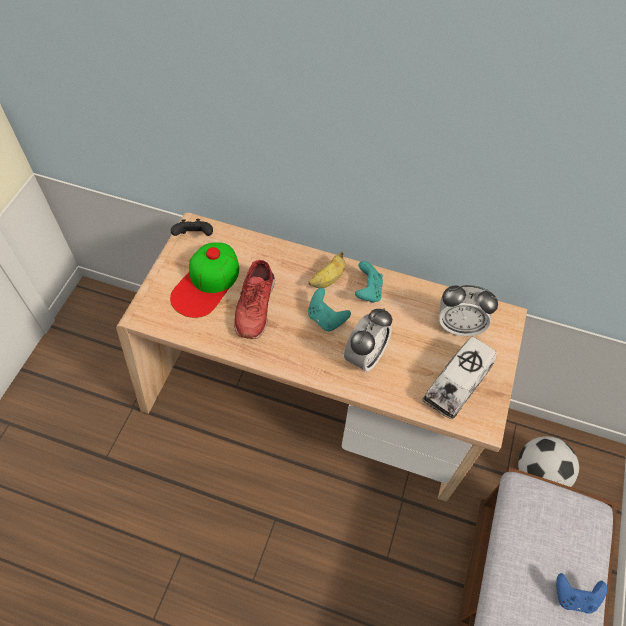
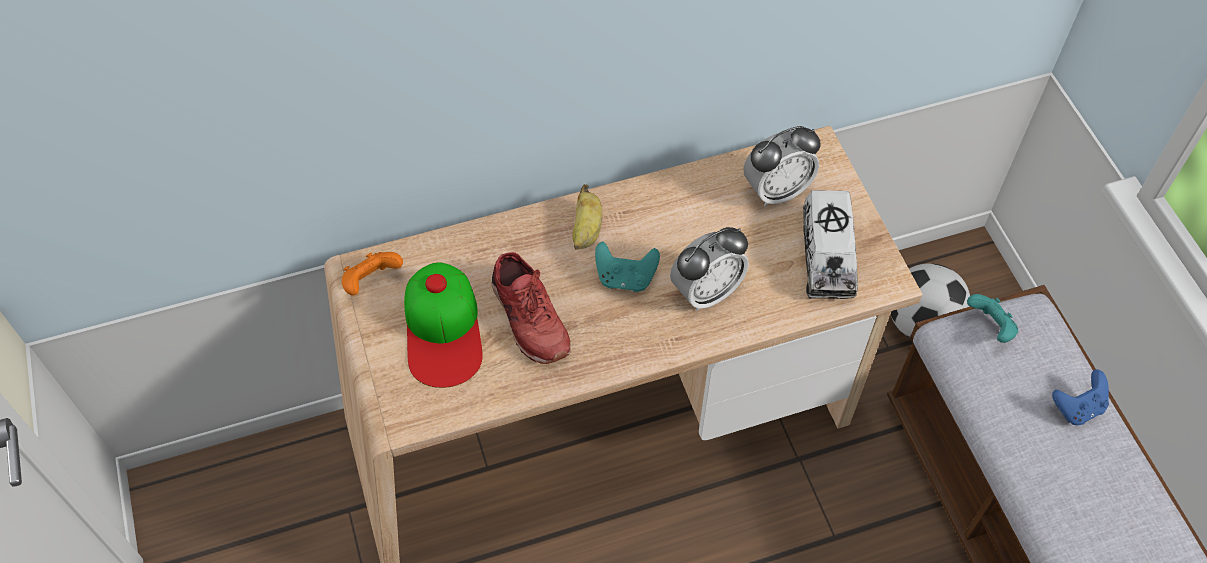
camera: 35 degrees left, 0 degrees up
black game controller [171,219,213,236] -> orange game controller [342,252,403,296]
alarm clock [344,308,392,372] -> alarm clock turned 60 degrees clockwise [670,227,749,311]
turquoise game controller [355,261,383,303] -> turquoise game controller moved to [967,294,1018,343]

